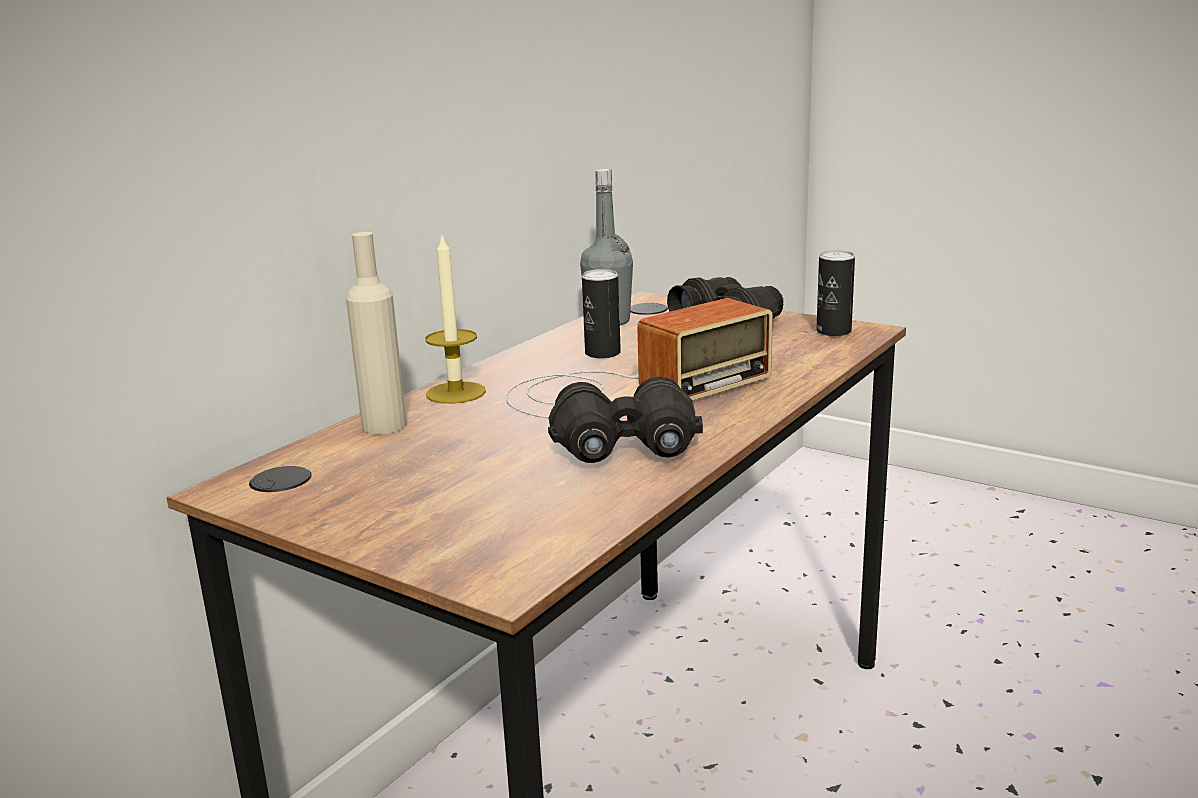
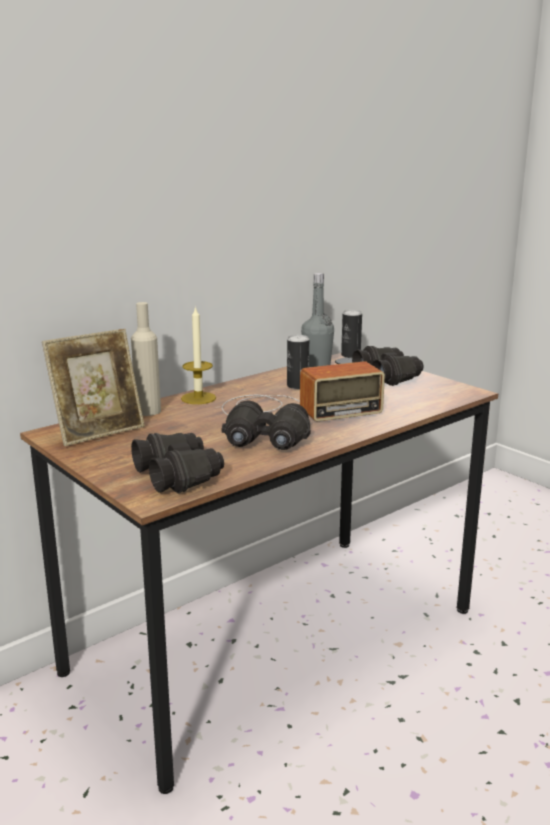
camera: 15 degrees right, 0 degrees up
can [816,250,855,336] -> can moved to [341,310,362,358]
none -> picture frame [42,329,145,446]
none -> black binoculars [131,433,224,494]

